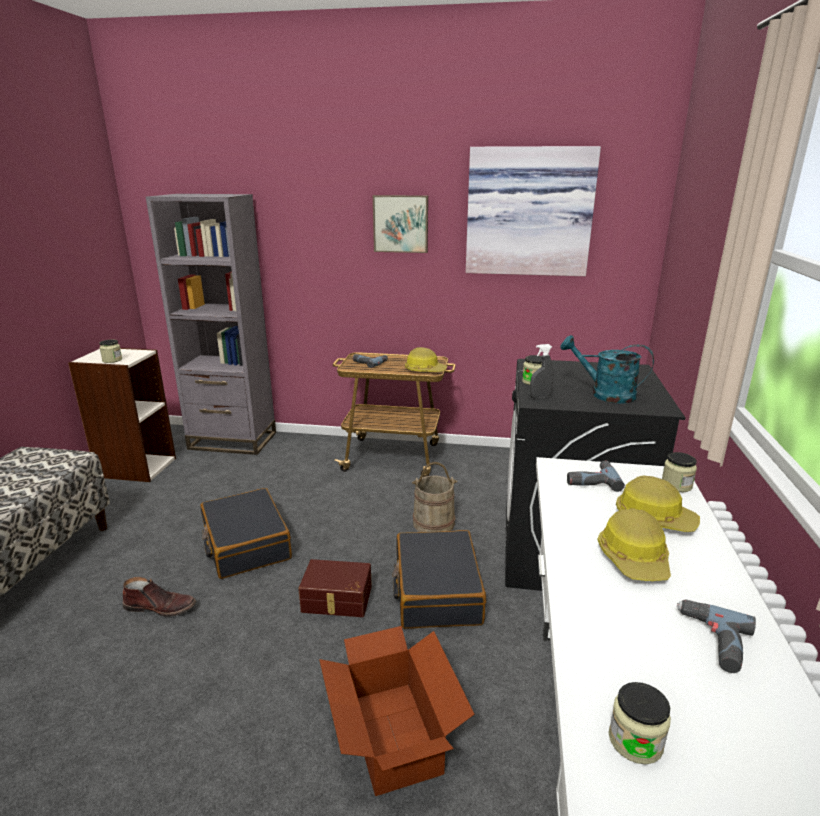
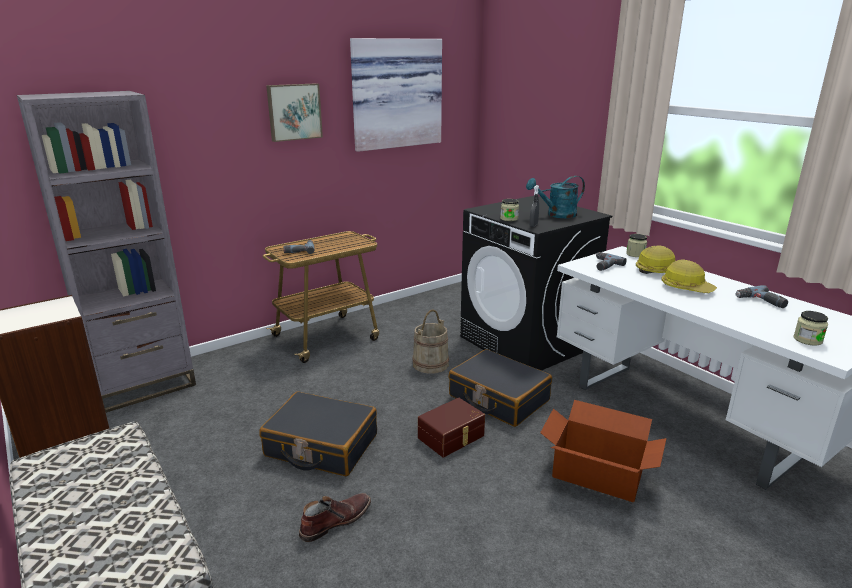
camera: 45 degrees left, 0 degrees up
jar [99,340,122,363] -> none
hard hat [405,347,448,372] -> none

